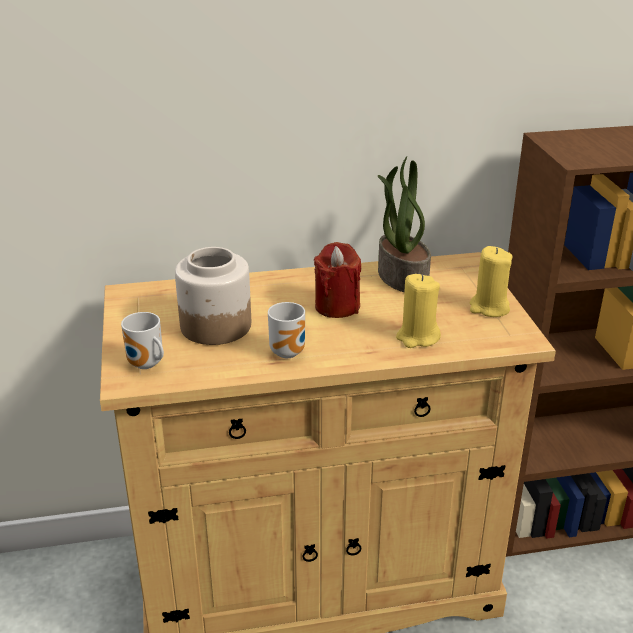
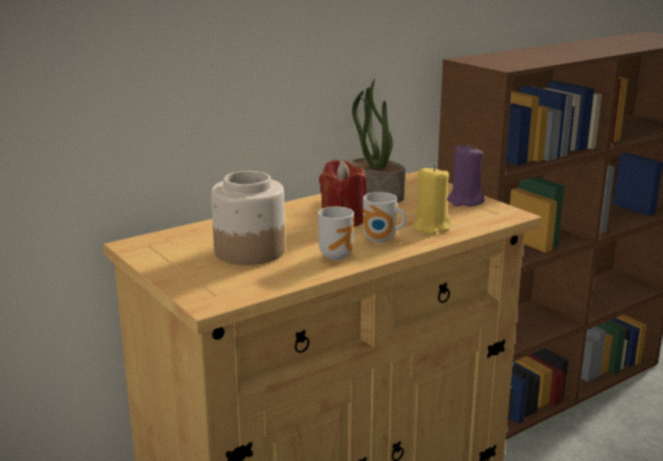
camera: 25 degrees left, 10 degrees down
mug [121,312,164,369] -> mug moved to [363,192,406,243]
yellow candle [469,246,512,317] -> purple candle [447,144,484,206]

